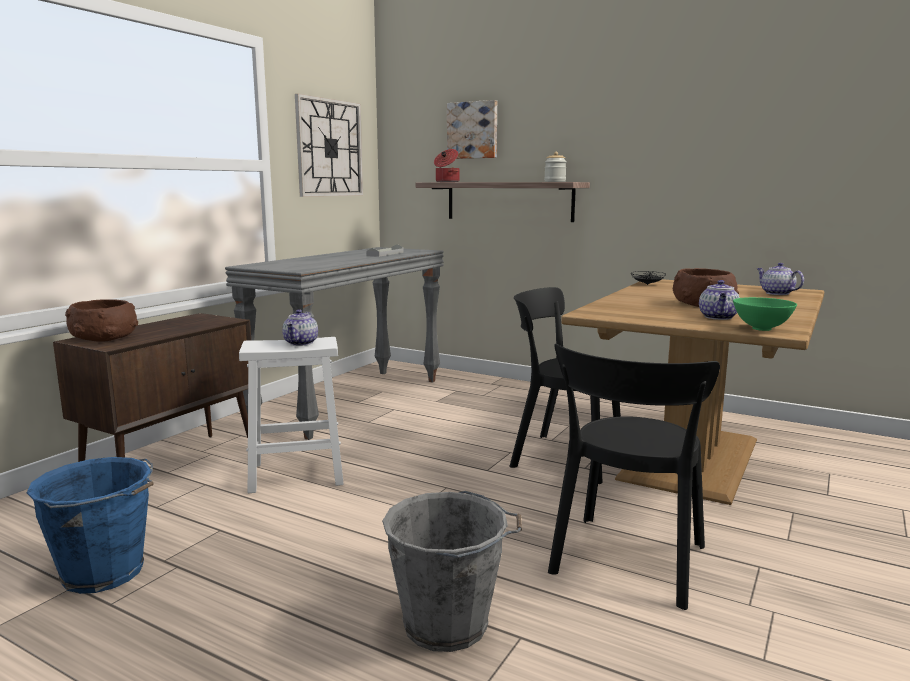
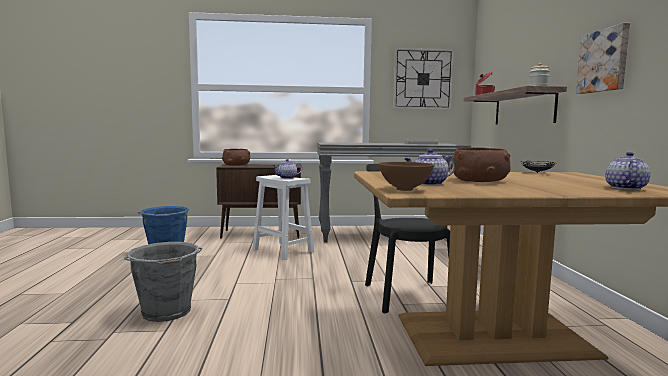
camera: 55 degrees right, 5 degrees down
picture [447,100,497,159] -> picture moved to [576,23,630,94]
black chair [548,344,720,610] -> none
green bowl [733,297,797,331] -> brown bowl [378,162,434,191]

